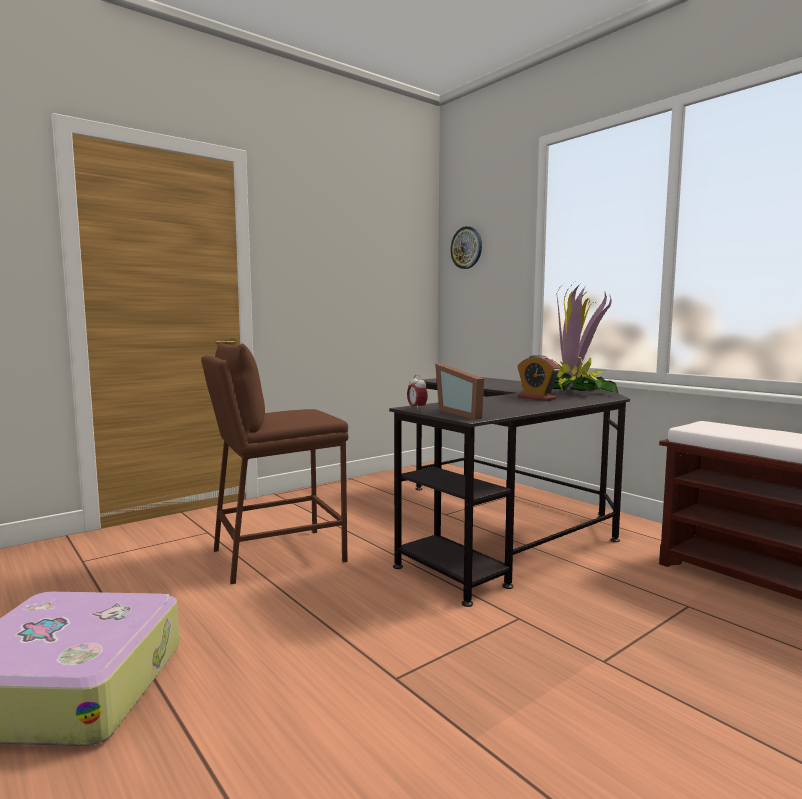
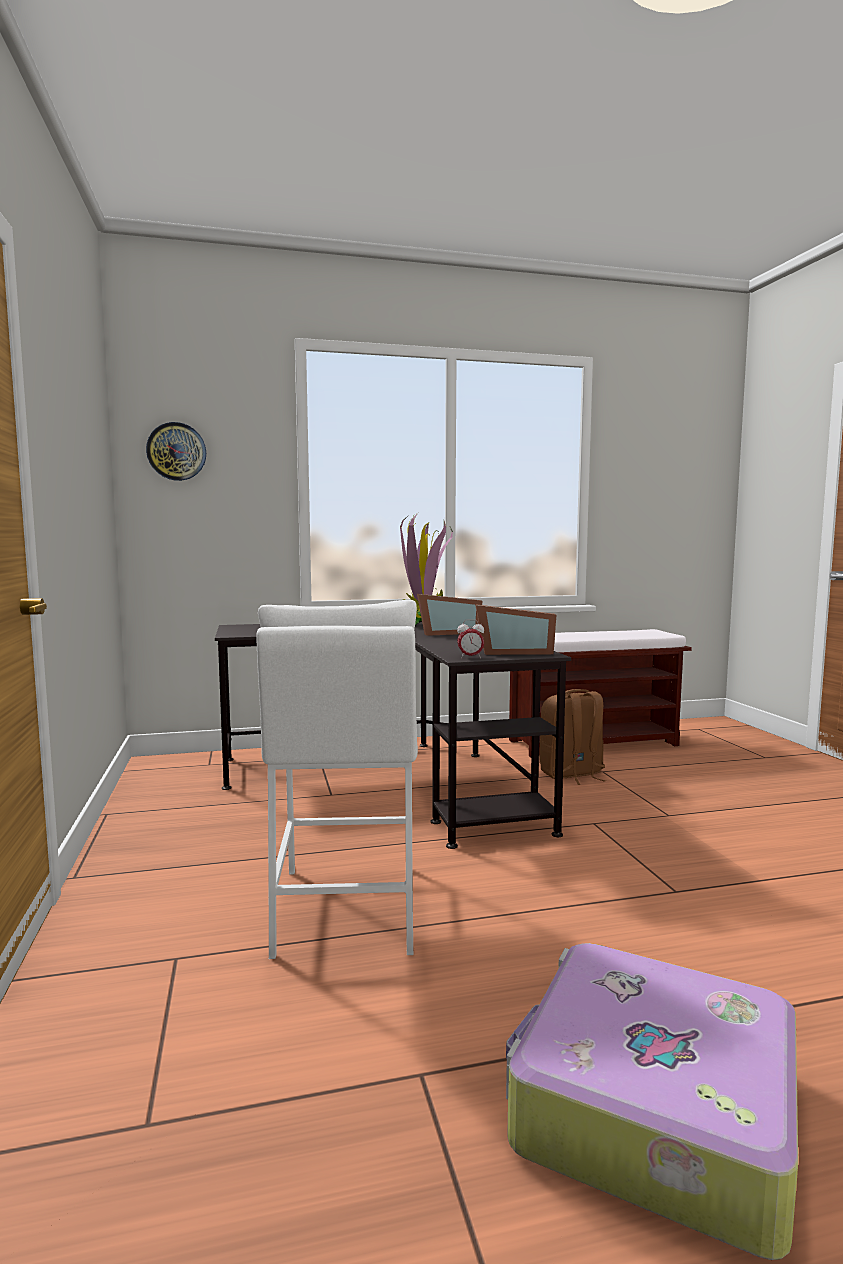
camera: 65 degrees left, 0 degrees up
brown stool [201,343,348,584] -> white stool [256,600,418,959]
alarm clock [517,355,559,401] -> picture frame [417,594,482,636]
none -> brown backpack [539,689,606,785]

